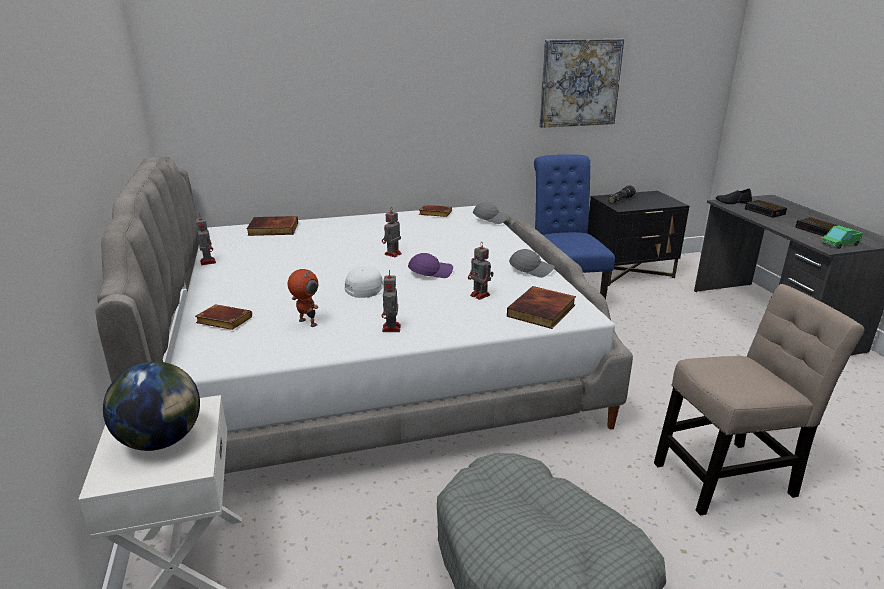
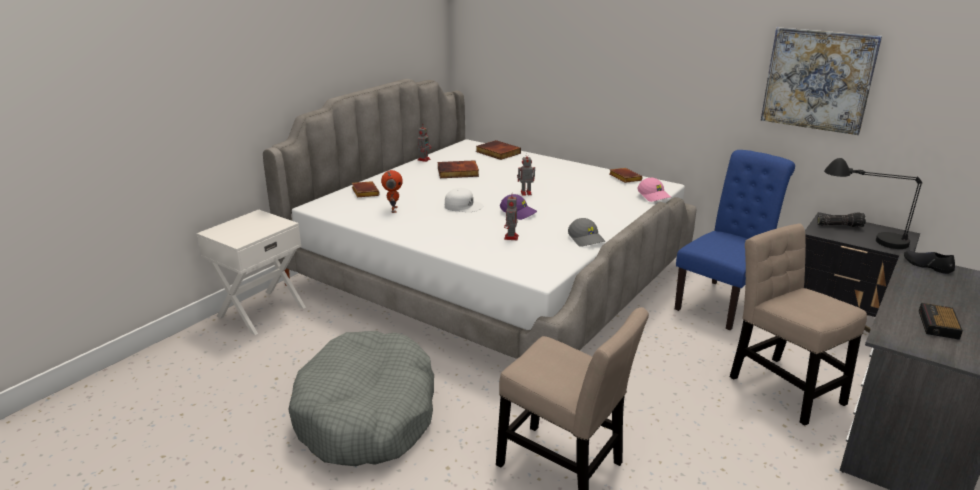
camera: 50 degrees right, 0 degrees up
globe [103,361,200,451] -> none
toy robot [382,270,401,332] -> none
grey cap [473,202,510,224] -> pink cap [637,178,671,202]
book [507,286,576,329] -> book moved to [438,160,479,178]
alarm clock [745,200,787,218] -> none
toy truck [820,225,863,249] -> none
none -> beige chair [730,224,867,426]
none -> black table lamp [824,158,922,249]

